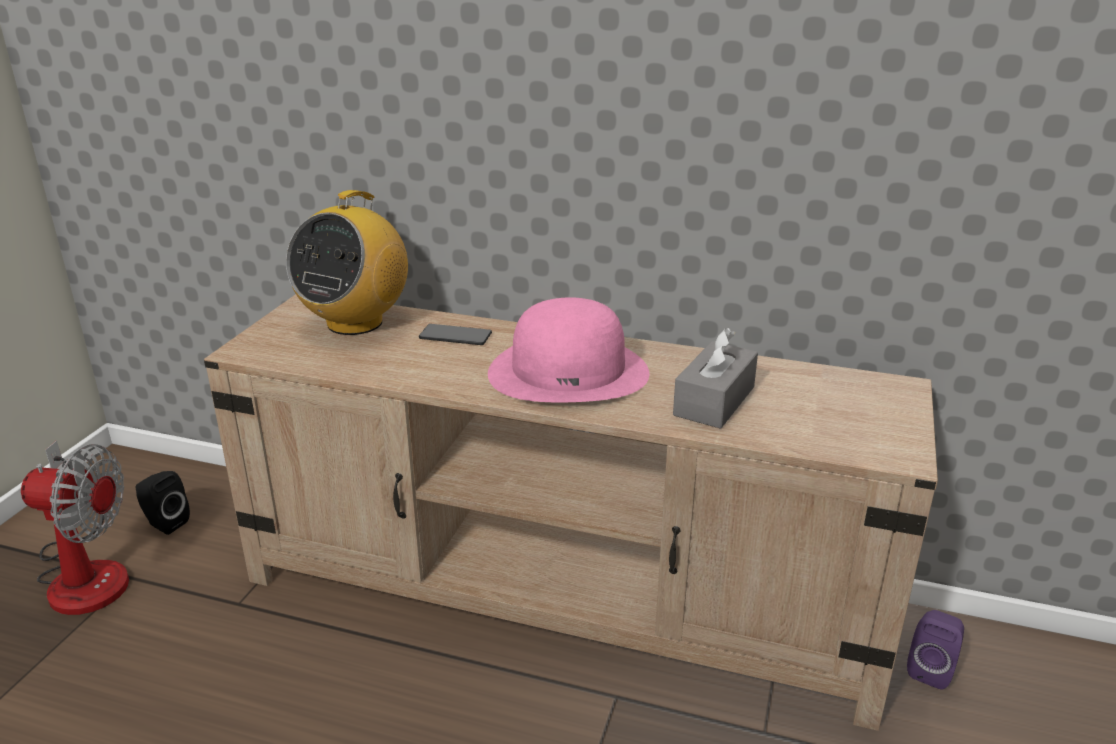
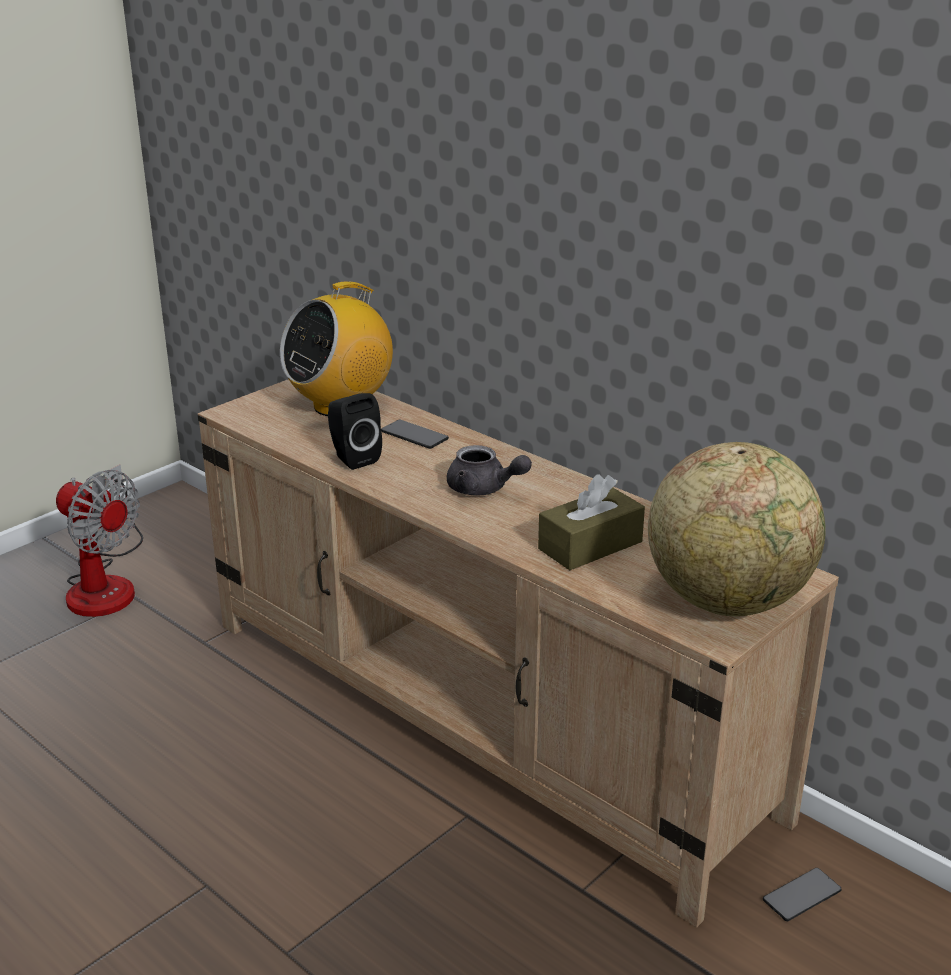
camera: 25 degrees right, 0 degrees up
black speaker [136,471,190,535] -> black speaker moved to [328,393,382,470]
pink hat [488,297,649,402] -> grey teapot [447,445,532,495]
grey tissue box [673,328,758,429] -> brown tissue box [538,474,645,570]
purple speaker [907,610,964,689] -> phone [763,868,841,921]
none -> globe [648,442,826,616]

